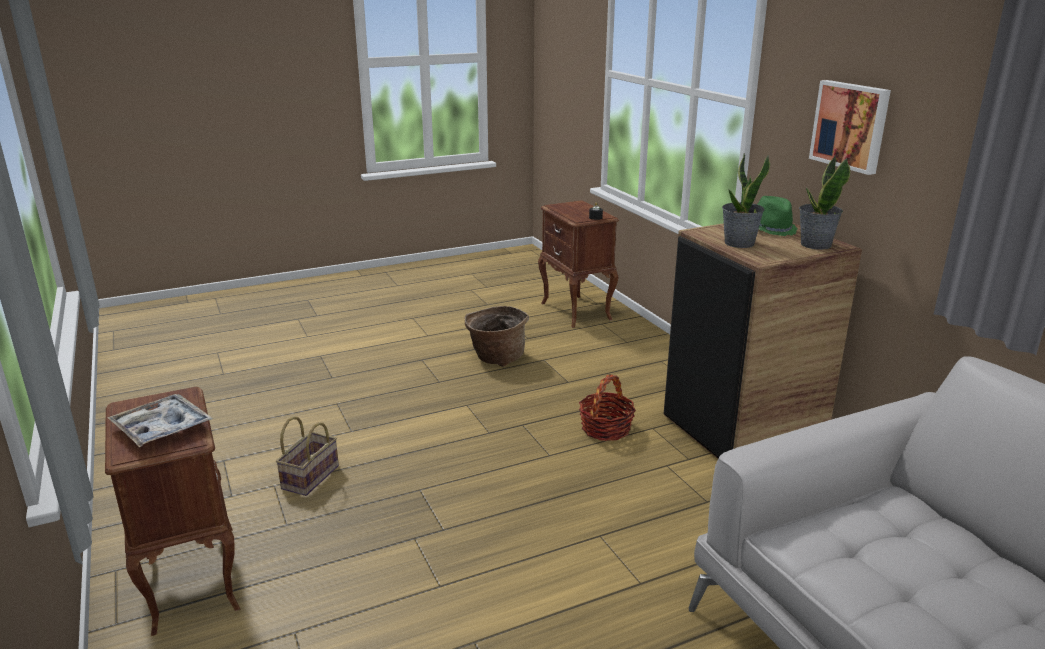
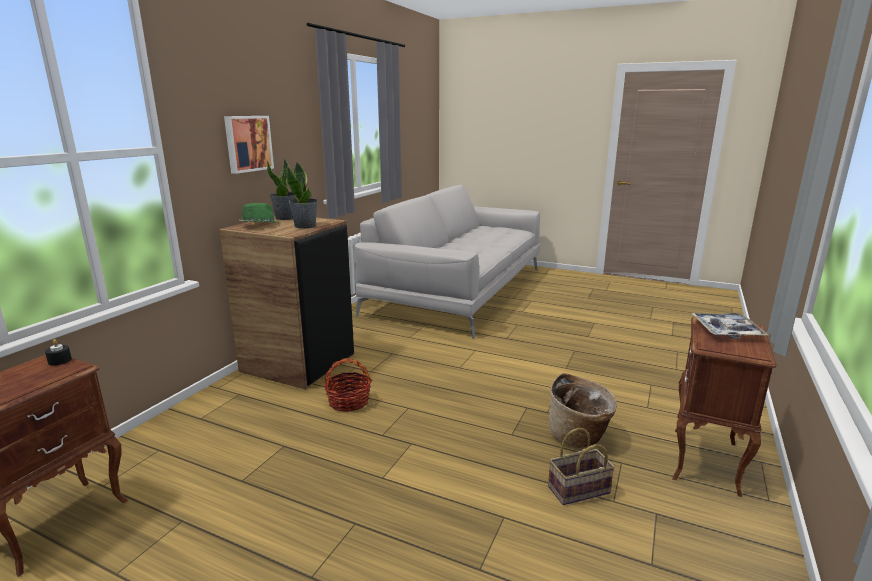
camera: 130 degrees left, 5 degrees down
basket [464,306,529,367] -> basket moved to [549,373,617,448]

